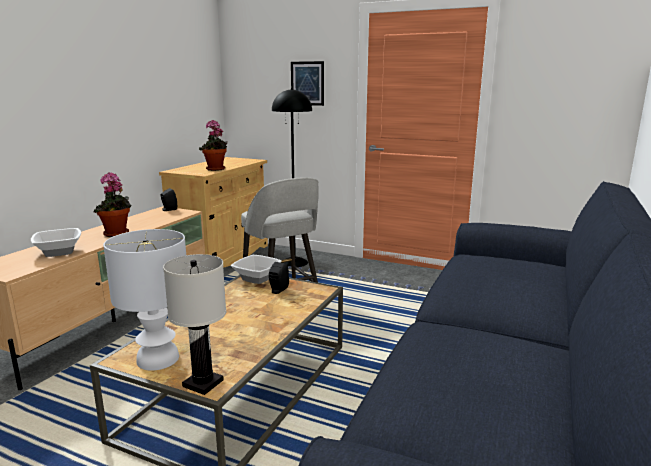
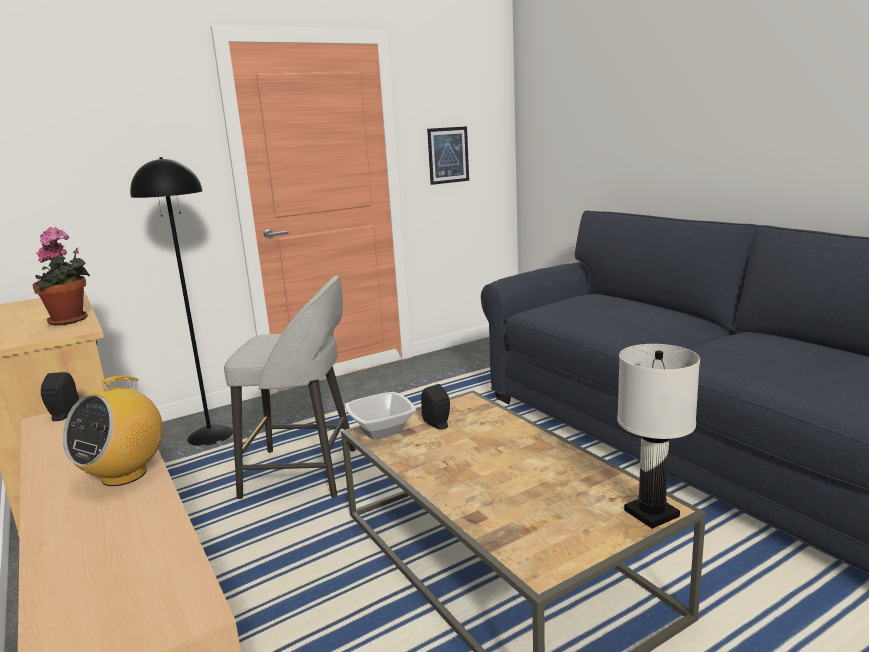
camera: 55 degrees left, 0 degrees up
bowl [31,228,81,257] -> none
potted plant [94,172,131,237] -> radio [63,376,163,486]
white table lamp [103,229,186,371] -> none
picture [291,61,324,106] -> picture moved to [427,126,469,185]

